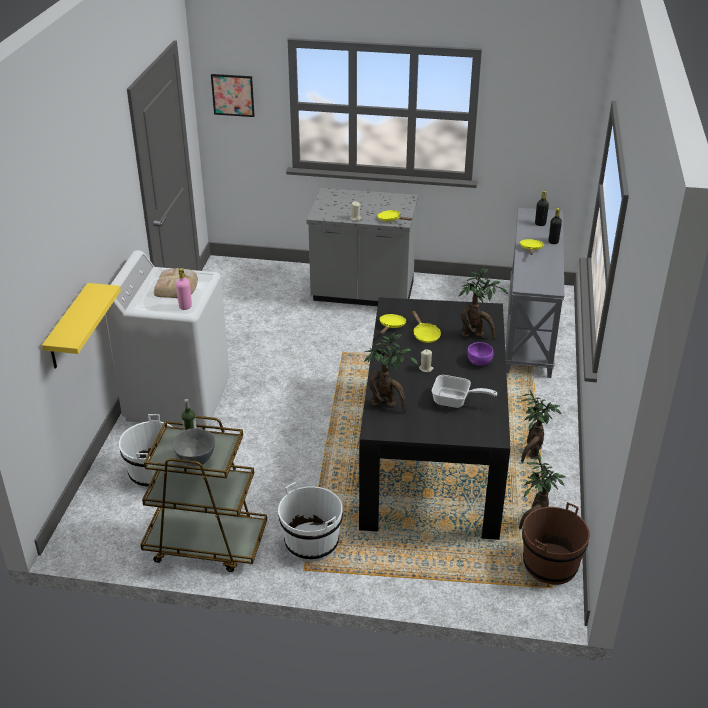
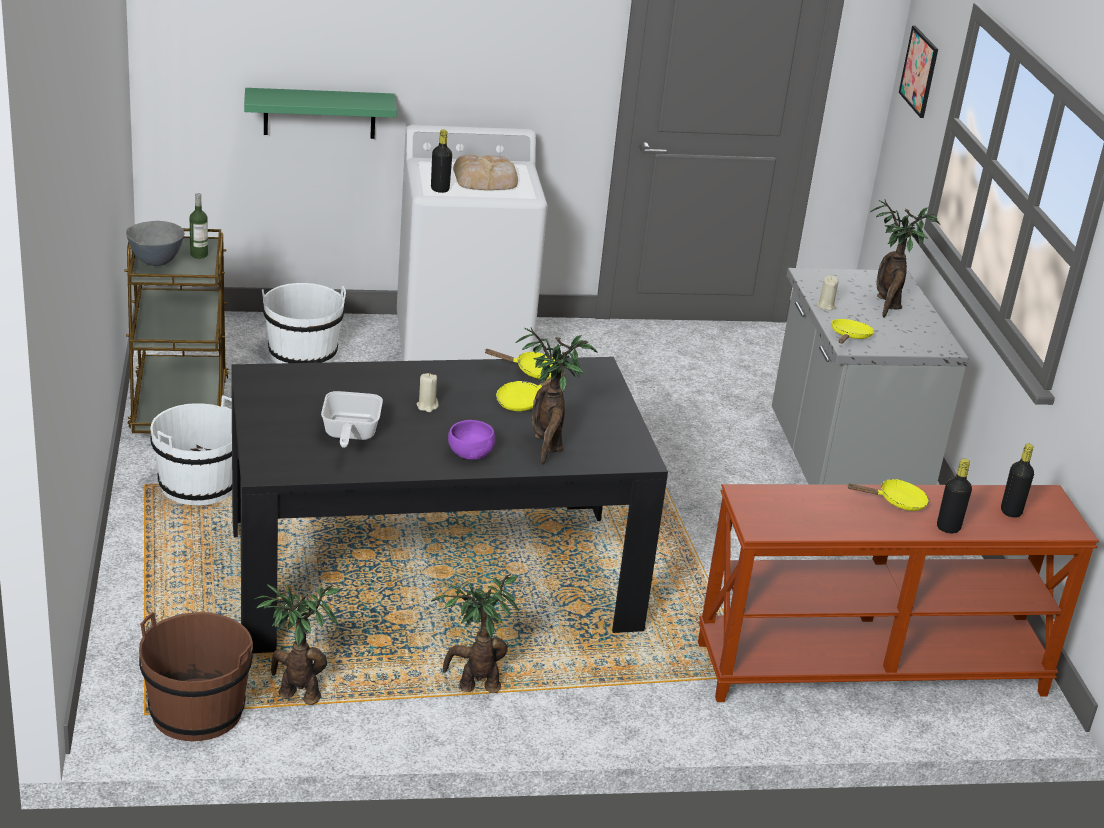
camera: 70 degrees right, 5 degrees down
yellow shelf [42,283,121,369] -> green shelf [244,88,397,139]
pink bottle [176,268,192,310] -> black bottle [431,129,452,193]
potted plant [364,332,418,412] -> potted plant moved to [870,199,940,317]
grey console table [505,208,564,378] -> brown console table [698,484,1099,702]

